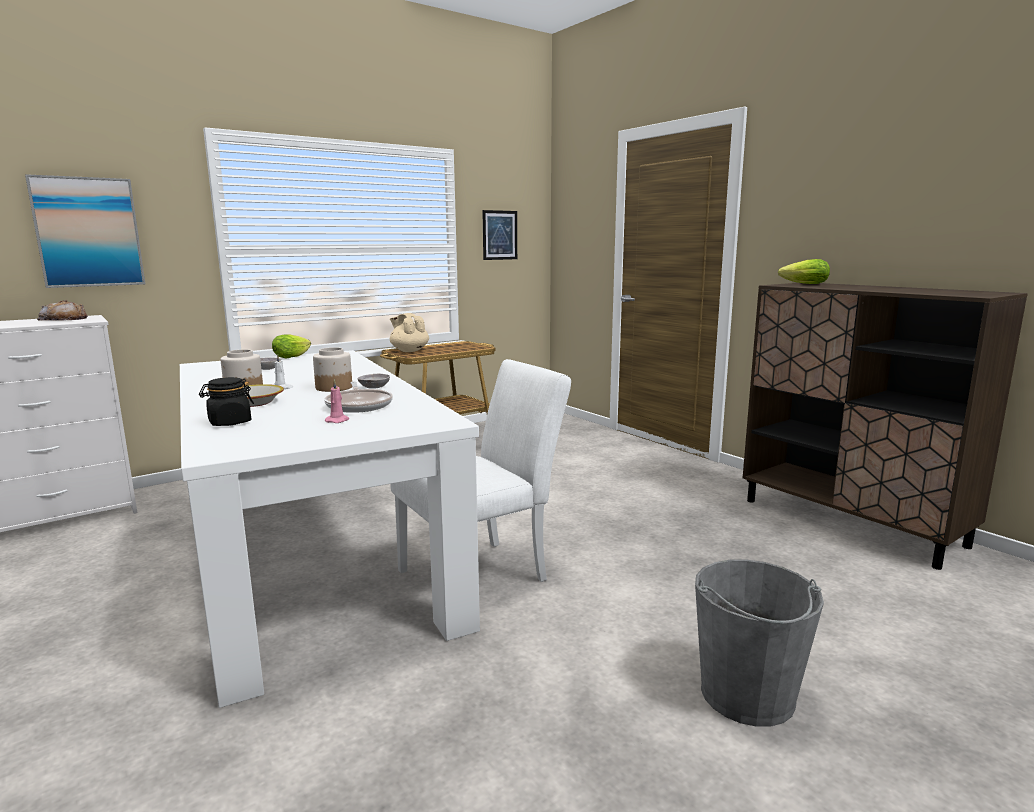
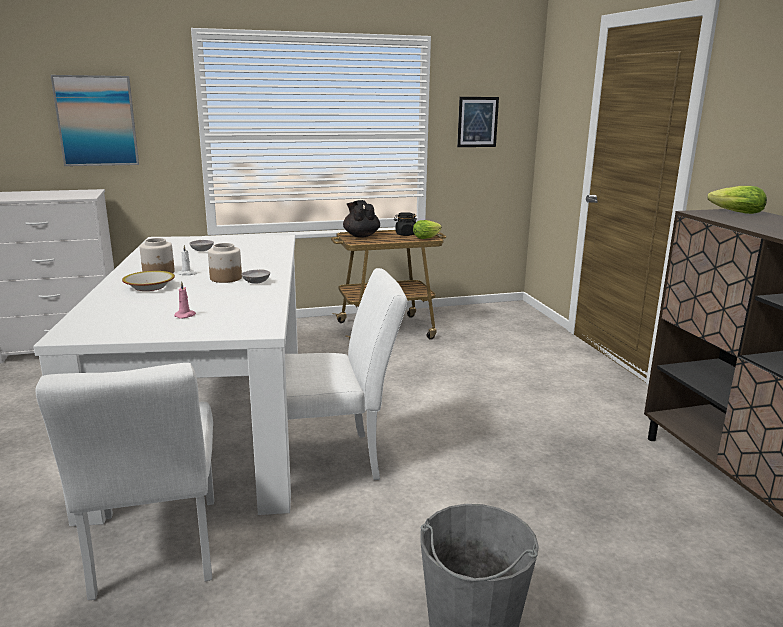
camera: 20 degrees right, 5 degrees up
bread [37,300,88,321] -> none
black jar [199,377,254,426] -> black jar moved to [394,212,417,236]
lettuce [272,334,311,358] -> lettuce moved to [413,220,442,239]
frying pan [324,382,393,413] -> none
beige teapot [390,313,429,352] -> black teapot [343,200,380,238]
none -> white chair [35,363,214,600]

